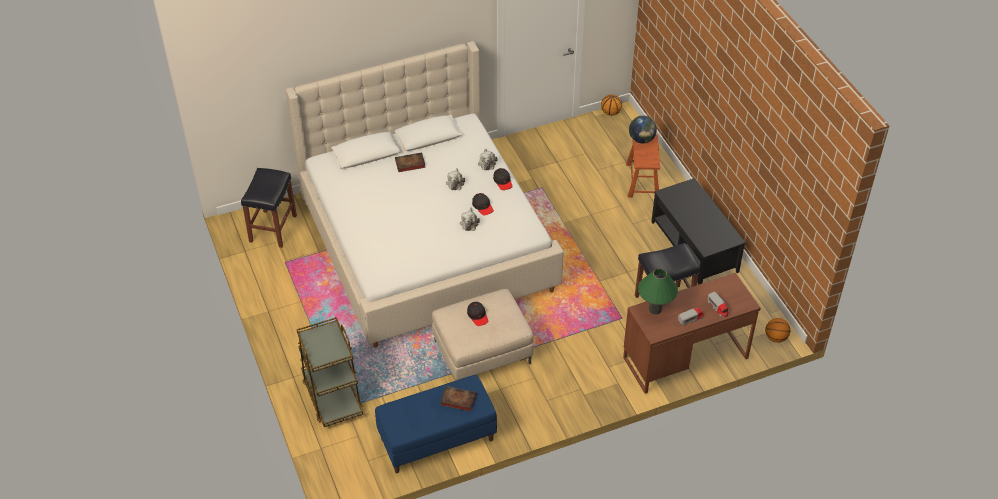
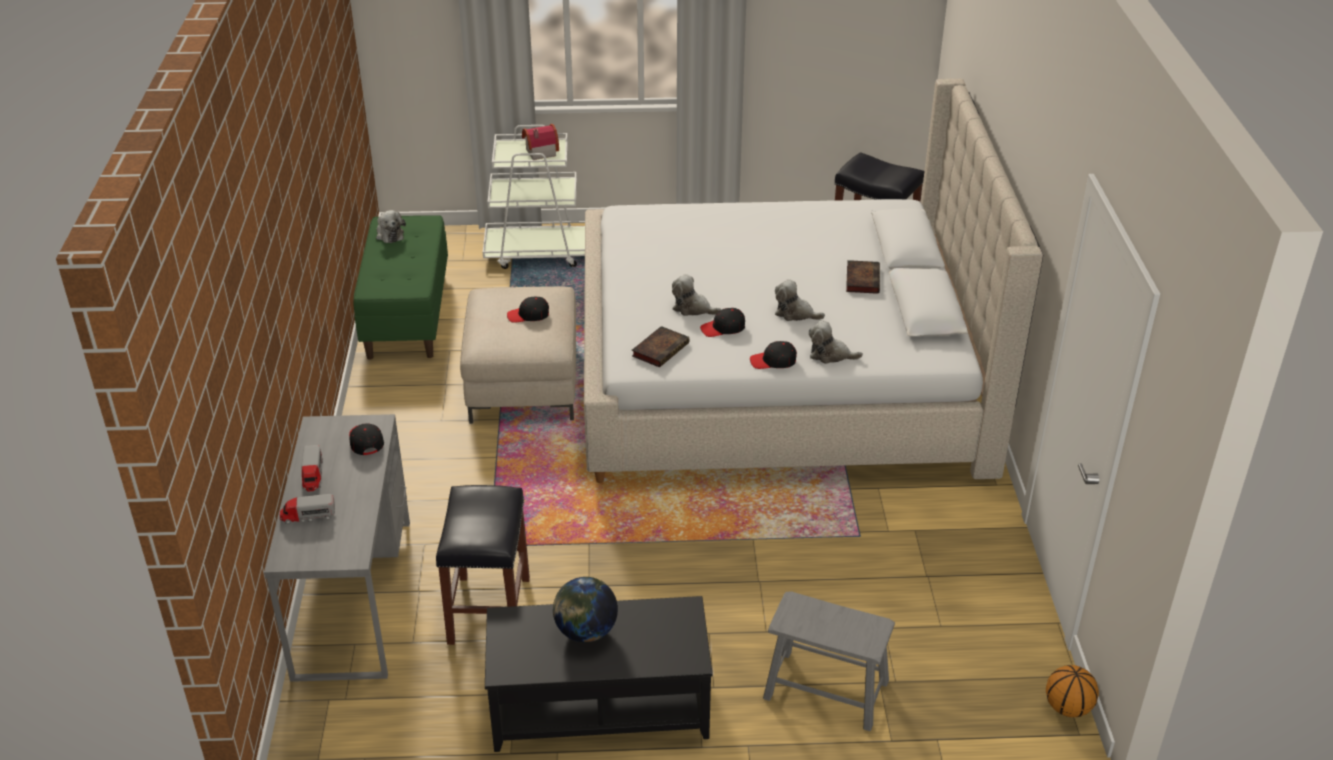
camera: 110 degrees right, 10 degrees down
brown cart [296,317,363,427] -> white cart [483,125,585,269]
blue bench [375,375,497,473] -> green bench [353,215,448,360]
book [440,386,477,411] -> book moved to [632,326,690,367]
brown desk [623,273,761,394] -> grey desk [264,414,410,682]
brown stool [626,134,660,198] -> grey stool [763,592,895,731]
globe [629,116,657,143] -> globe moved to [553,577,618,643]
green table lamp [638,269,678,315] -> black cap [349,423,384,455]
basketball [765,318,790,343] -> none
none -> plush toy [376,210,406,243]
none -> toy house [522,124,559,160]

